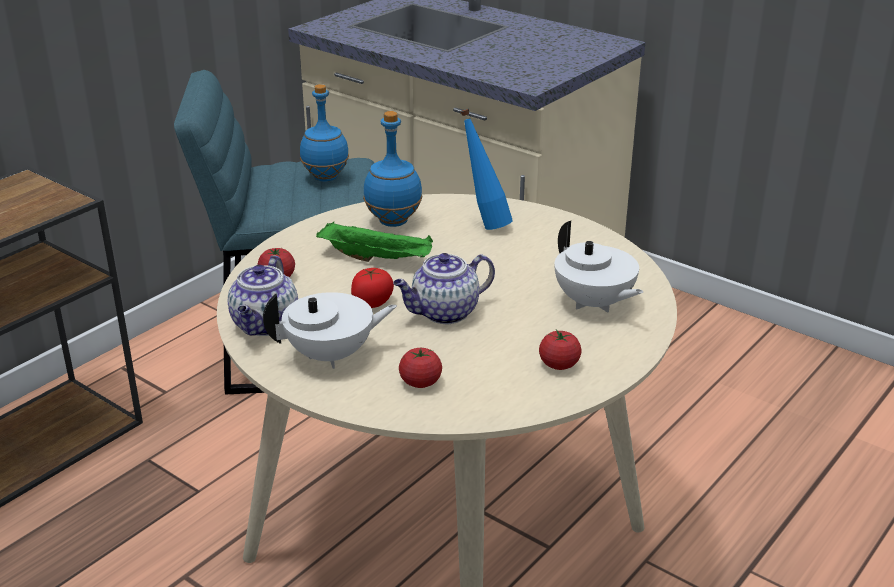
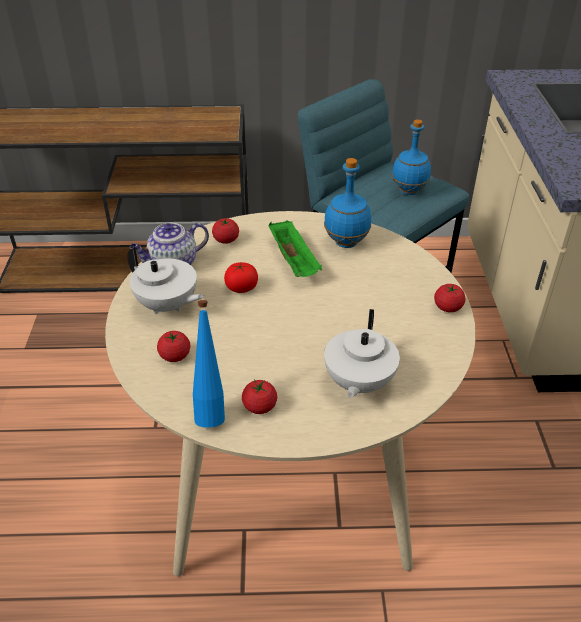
camera: 50 degrees right, 10 degrees up
teapot [393,253,495,324] -> none
blue bottle [460,109,513,230] -> blue bottle moved to [193,300,225,428]
none -> tomato [434,284,466,312]

